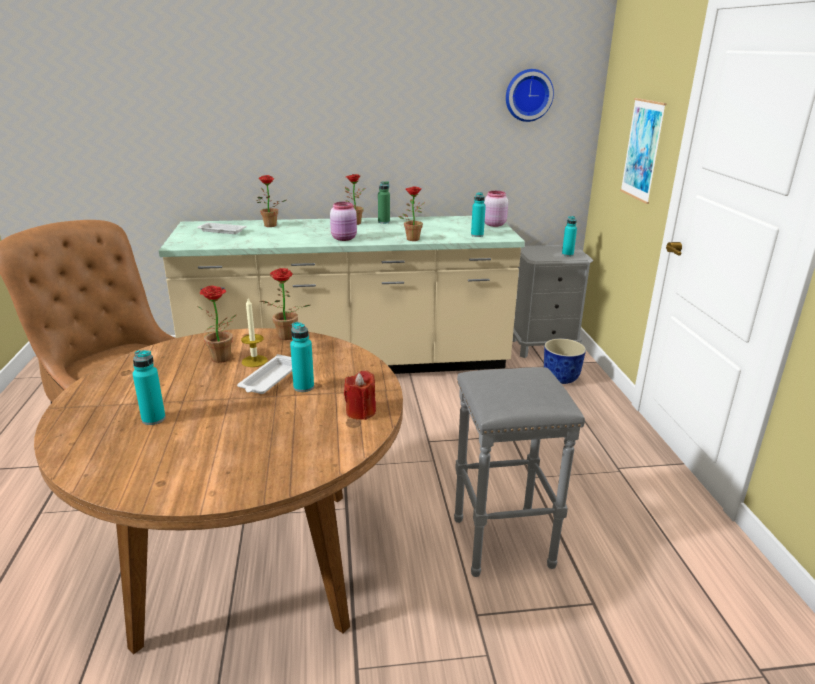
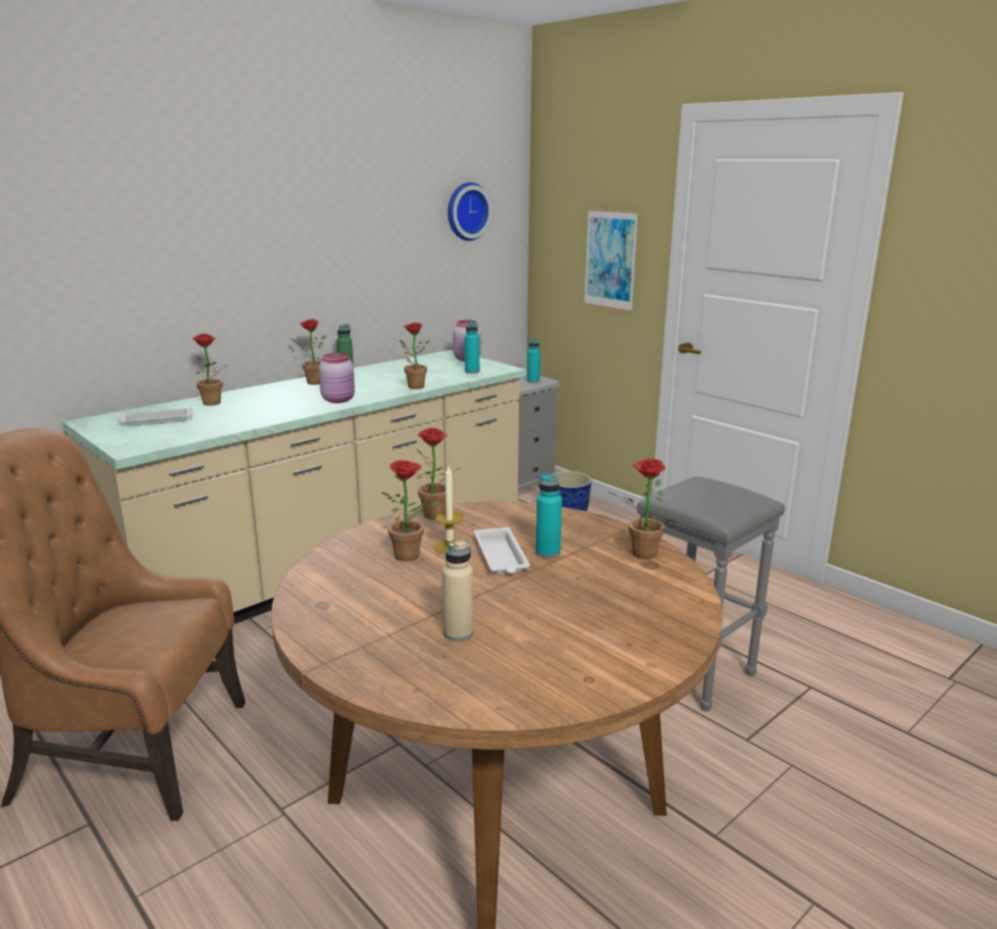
camera: 35 degrees left, 5 degrees down
turquoise bottle [133,350,166,425] -> beige bottle [442,540,473,641]
red candle [344,371,376,420] -> potted plant [607,458,677,559]

